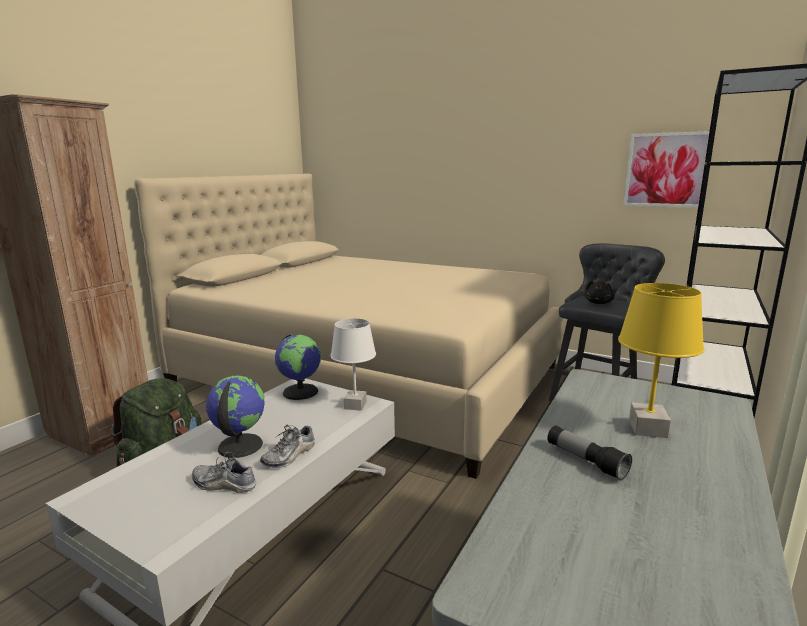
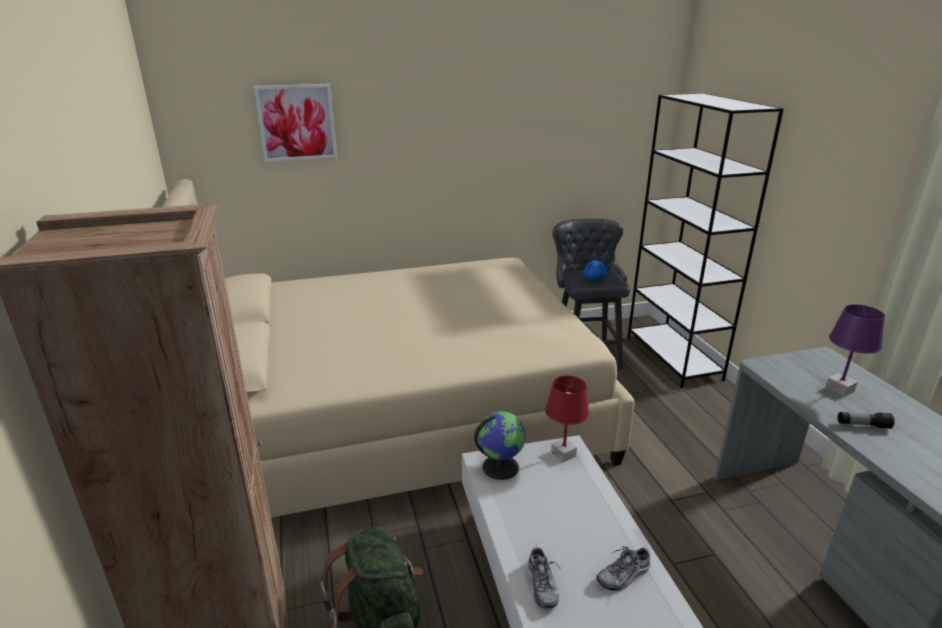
camera: 45 degrees left, 10 degrees up
globe [206,376,264,458] -> none
shoe [260,424,315,468] -> shoe moved to [526,544,561,609]
white table lamp [330,318,376,411] -> red table lamp [545,376,590,462]
black plush toy [585,280,615,304] -> blue plush toy [583,260,608,280]
yellow table lamp [618,283,704,438] -> purple table lamp [825,304,885,397]
picture [623,131,710,208] -> picture moved to [254,84,337,162]

